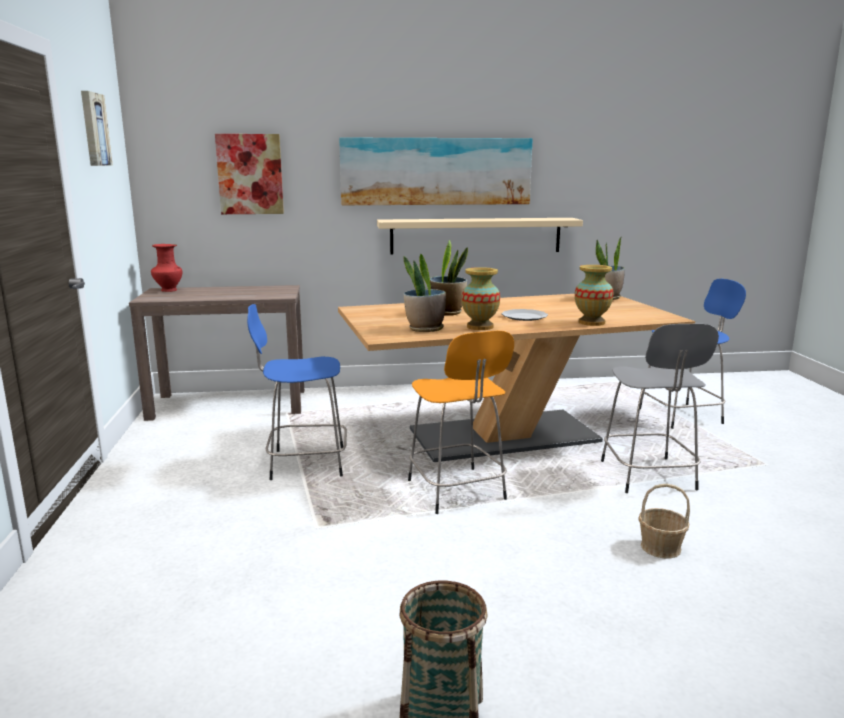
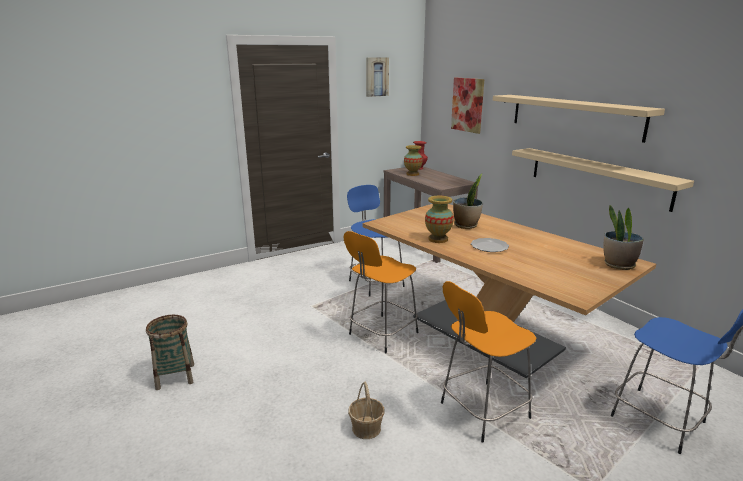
camera: 65 degrees right, 5 degrees up
picture [339,138,532,205] -> beige shelf [493,95,665,143]
potted plant [403,254,446,332] -> none
vase [575,265,613,326] -> vase moved to [404,145,423,176]
grey stool [601,324,719,493] -> orange stool [441,281,536,443]

